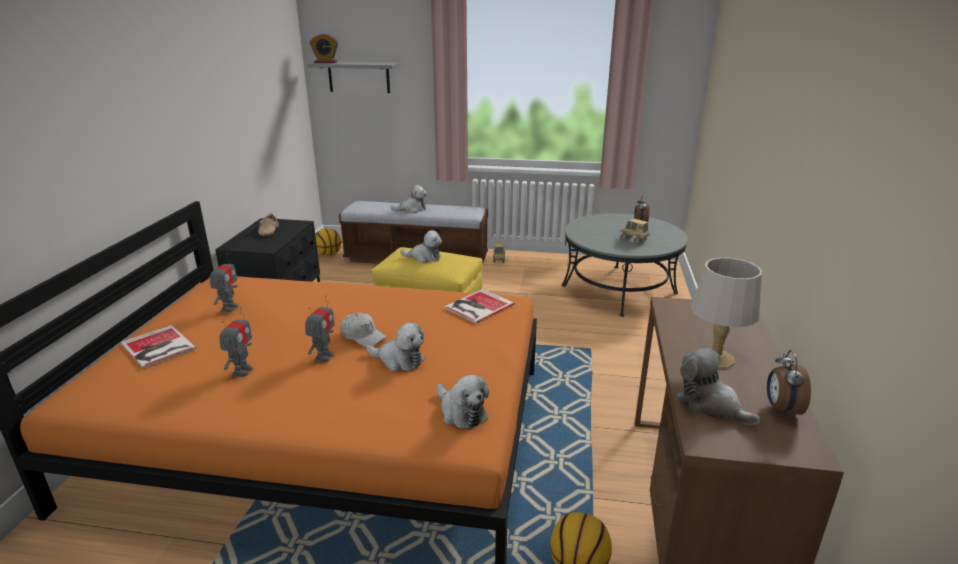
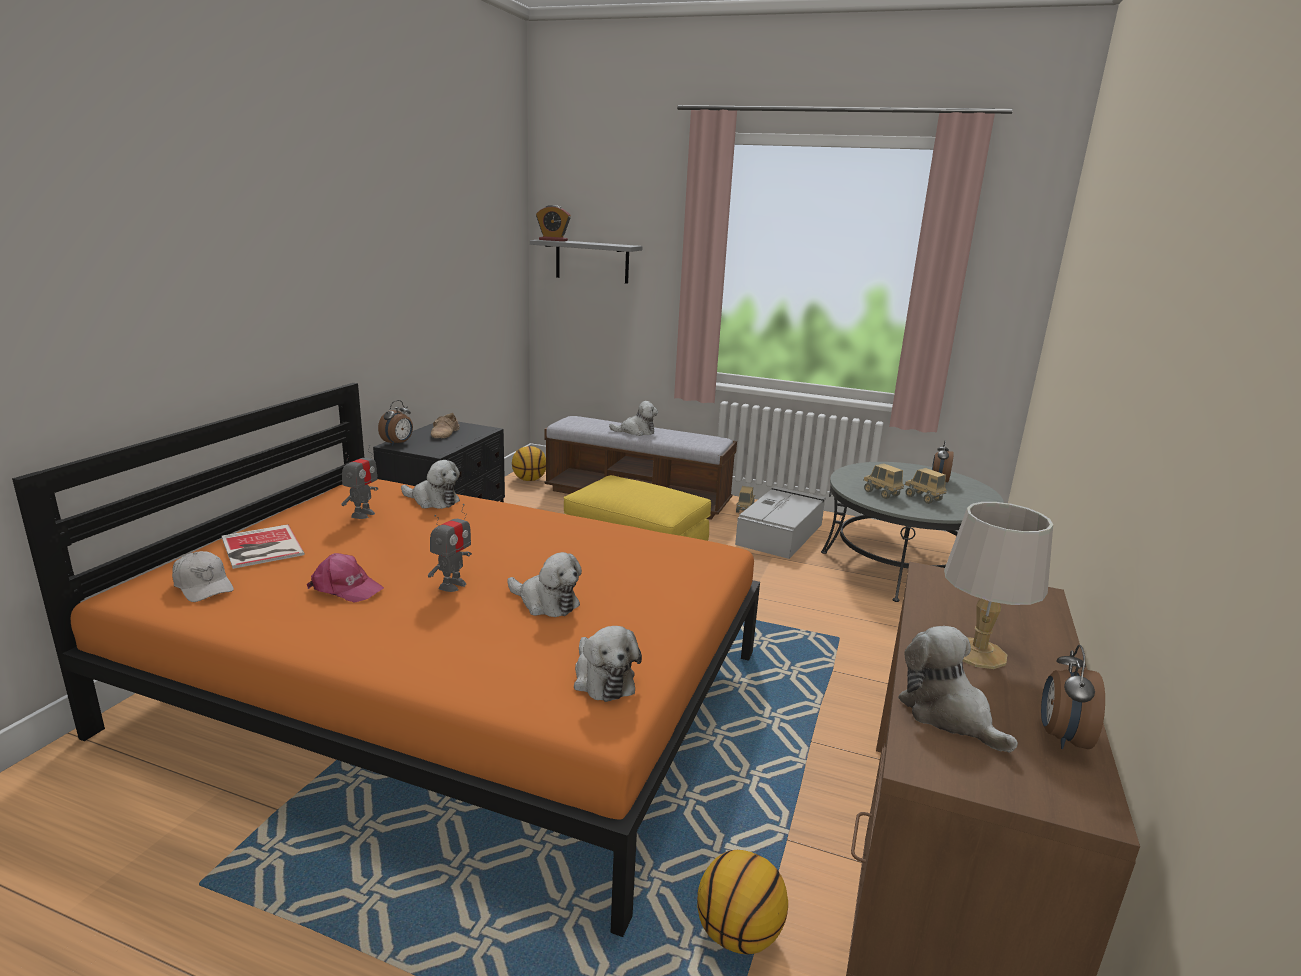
camera: 10 degrees right, 5 degrees down
toy robot [219,307,253,377] -> pink cap [307,553,384,603]
white cap [340,313,387,347] -> white cap moved to [172,551,234,602]
plush toy [400,230,442,263] -> plush toy moved to [401,460,460,509]
book [444,289,515,324] -> none
none -> alarm clock [378,400,413,446]
none -> grey storage box [735,486,826,559]
none -> toy truck [864,463,904,499]

